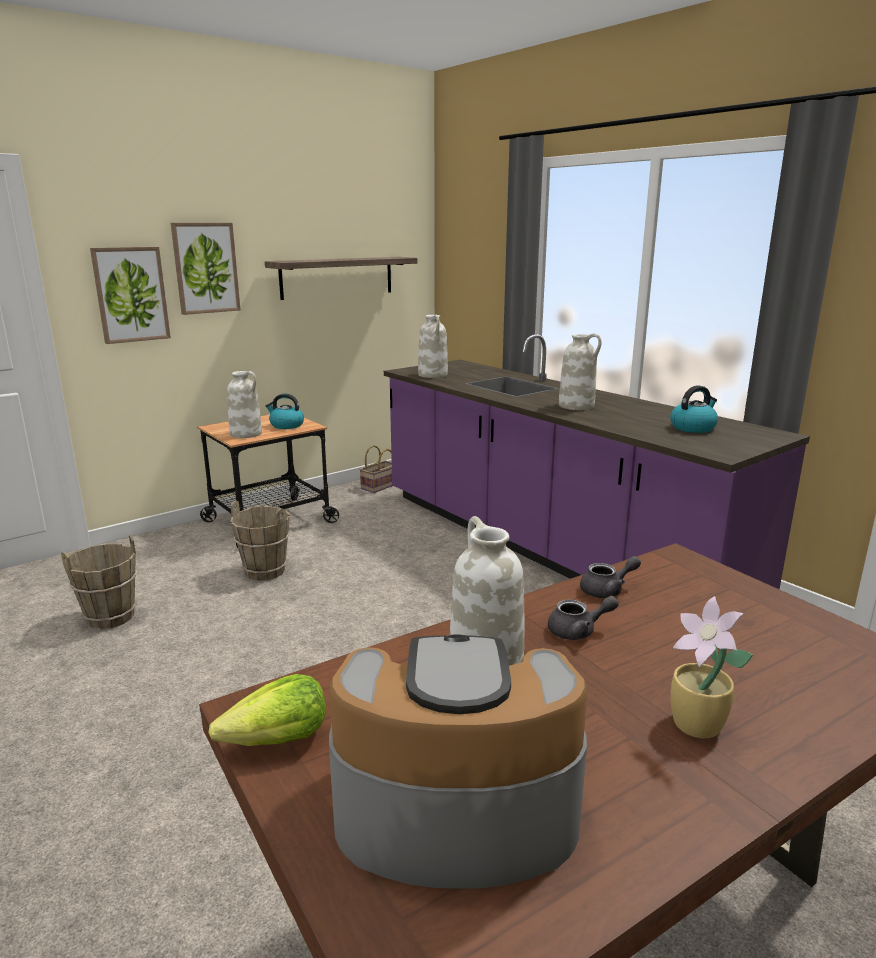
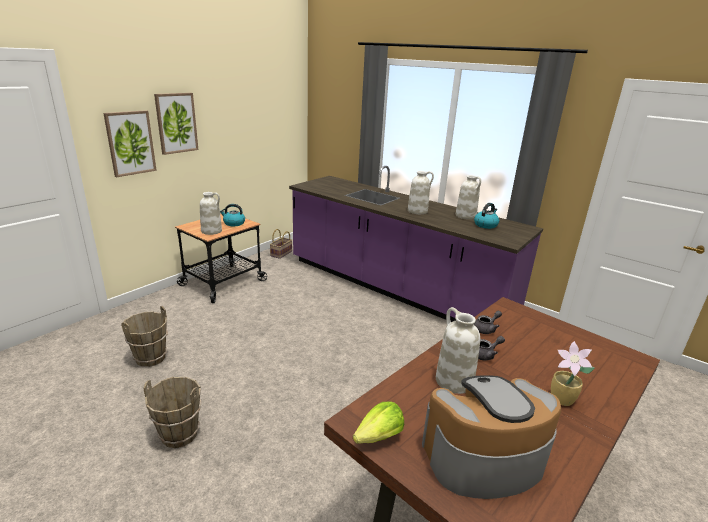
camera: 15 degrees left, 5 degrees up
brown bucket [230,501,290,581] -> brown bucket moved to [143,377,201,448]
shelf [265,257,417,300] -> none
white vase [418,315,448,378] -> white vase moved to [456,175,481,219]

